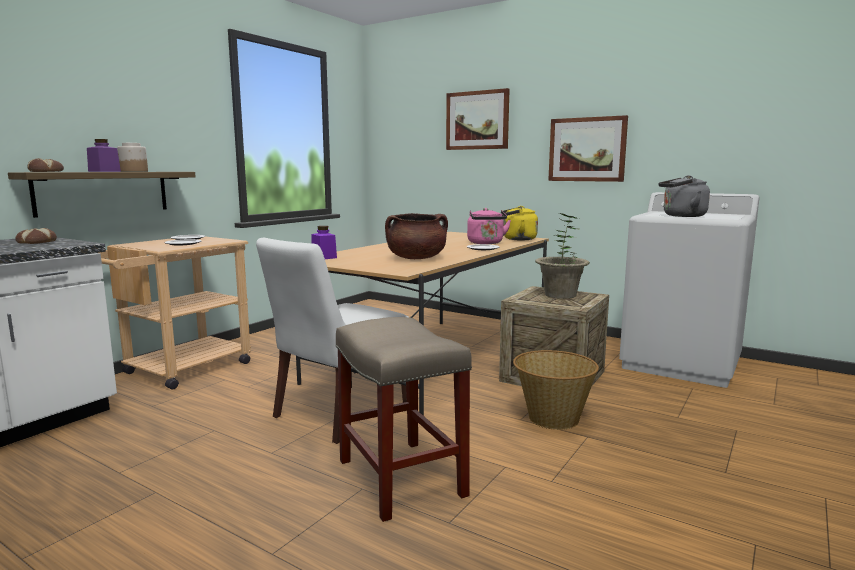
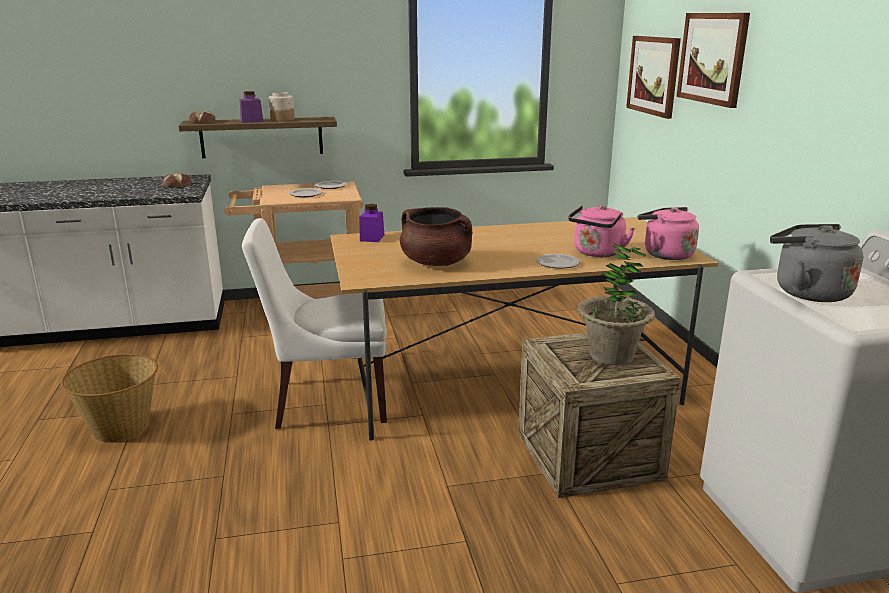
camera: 45 degrees right, 10 degrees up
beige stool [336,317,472,522] -> none
yellow kettle [502,206,538,240] -> pink kettle [638,207,699,260]
basket [513,350,599,430] -> basket moved to [61,354,158,443]
picture [548,115,628,182] -> picture moved to [626,36,681,119]

